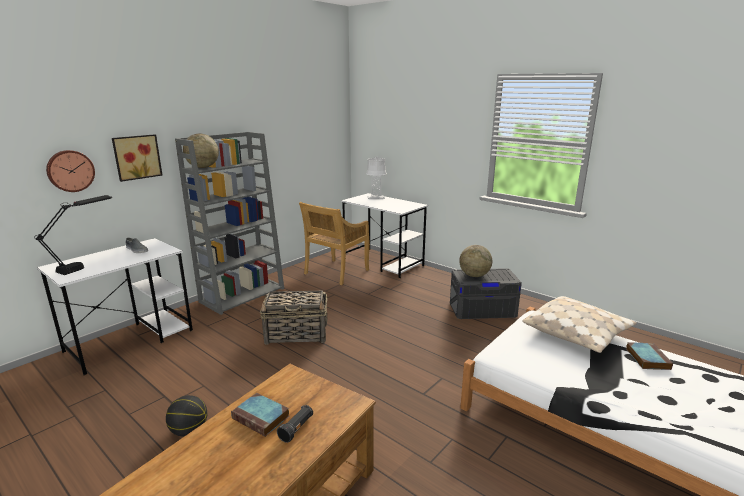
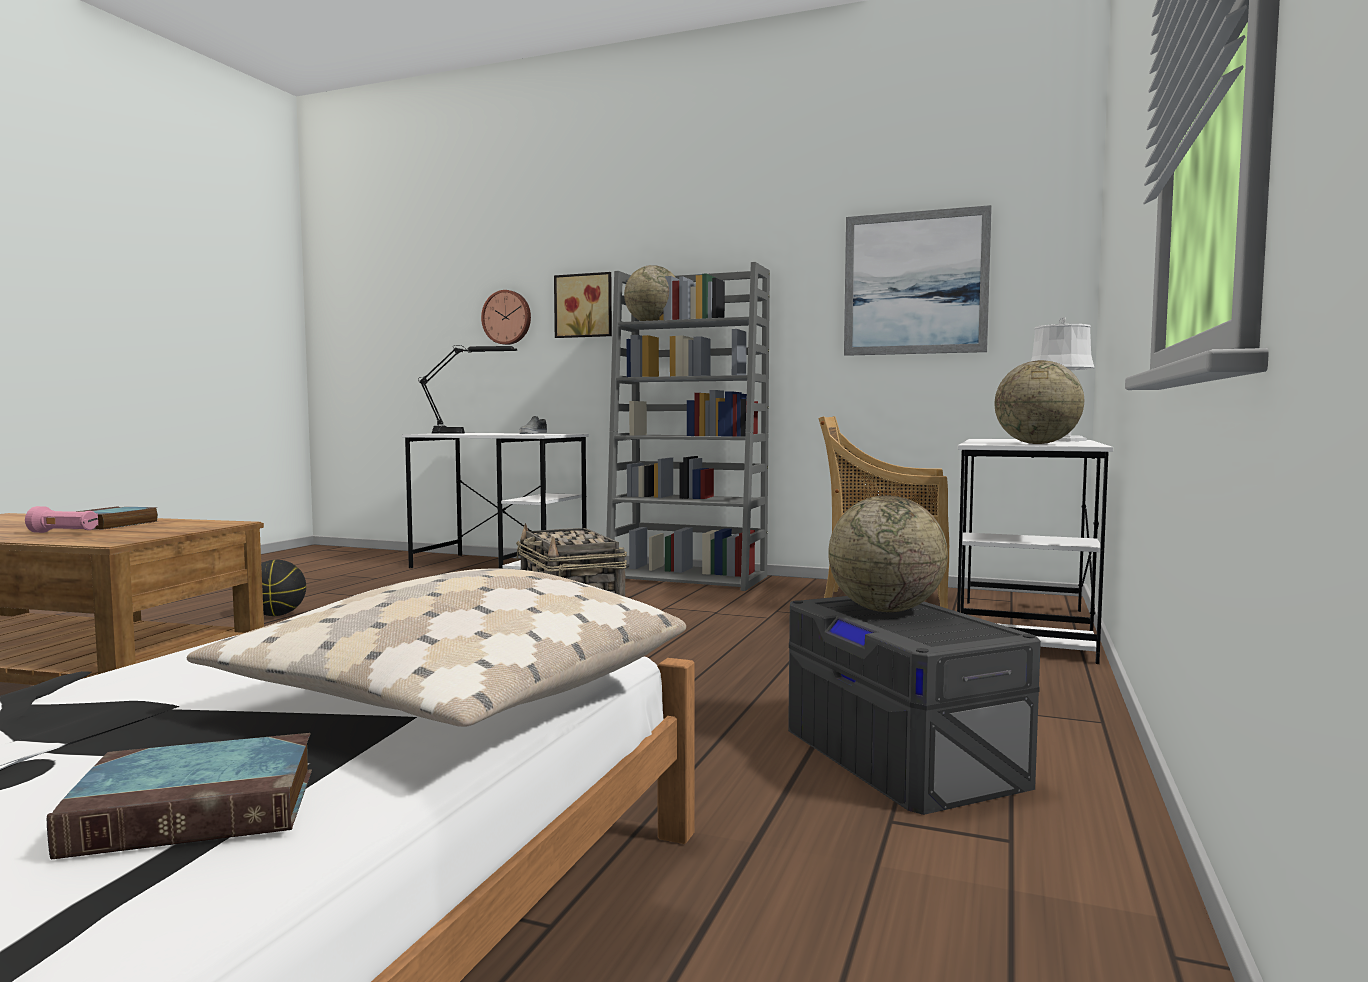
camera: 70 degrees right, 15 degrees down
black flashlight [277,405,313,443] -> pink flashlight [25,506,98,533]
none -> picture [844,205,992,356]
none -> globe [995,360,1084,444]

